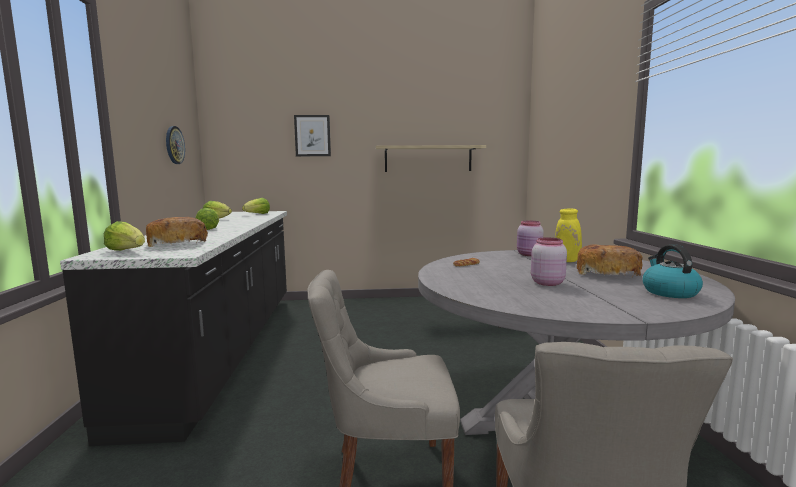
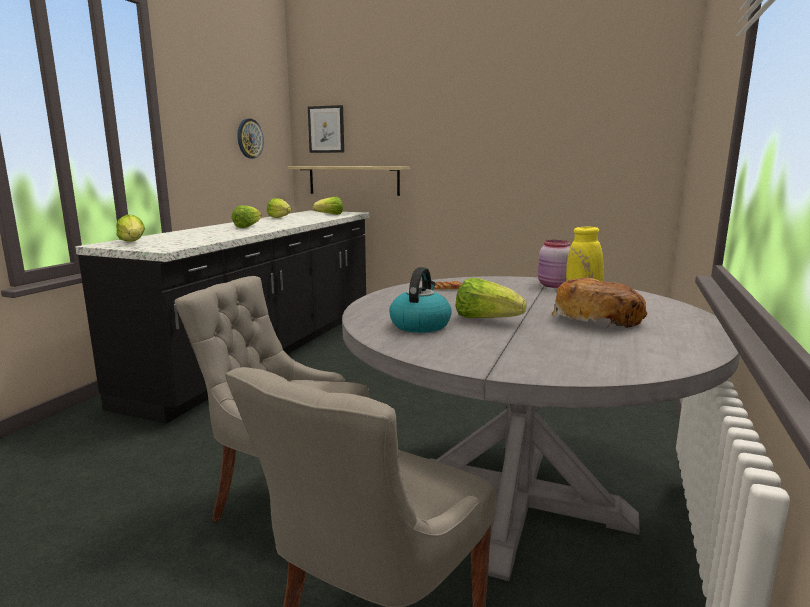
camera: 25 degrees right, 5 degrees up
bread [146,217,208,247] -> none
picture [294,115,331,156] -> picture moved to [308,105,344,153]
shelf [375,145,486,172] -> shelf moved to [288,166,410,196]
pink jar [531,238,567,286] -> lettuce [456,278,527,318]
kettle [643,244,703,298] -> kettle moved to [389,267,452,333]

